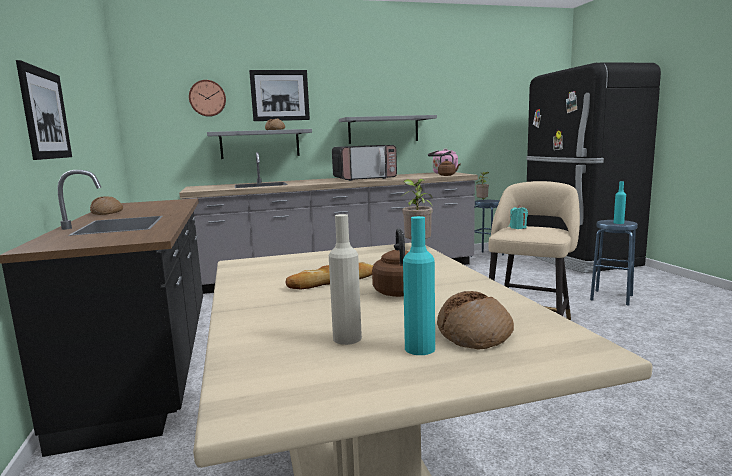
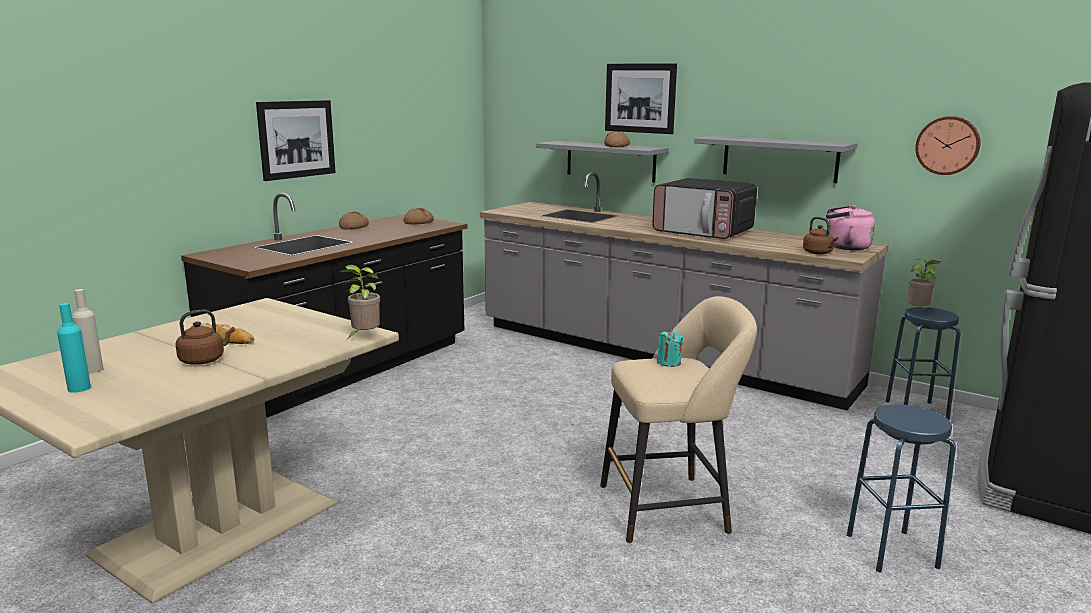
camera: 50 degrees right, 5 degrees up
wall clock [189,80,226,117] -> wall clock moved to [915,116,981,175]
bread [437,291,514,350] -> bread moved to [403,208,434,224]
turquoise bottle [614,182,626,224] -> none

